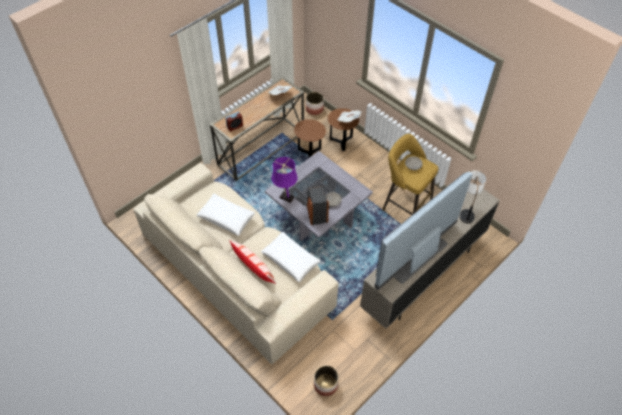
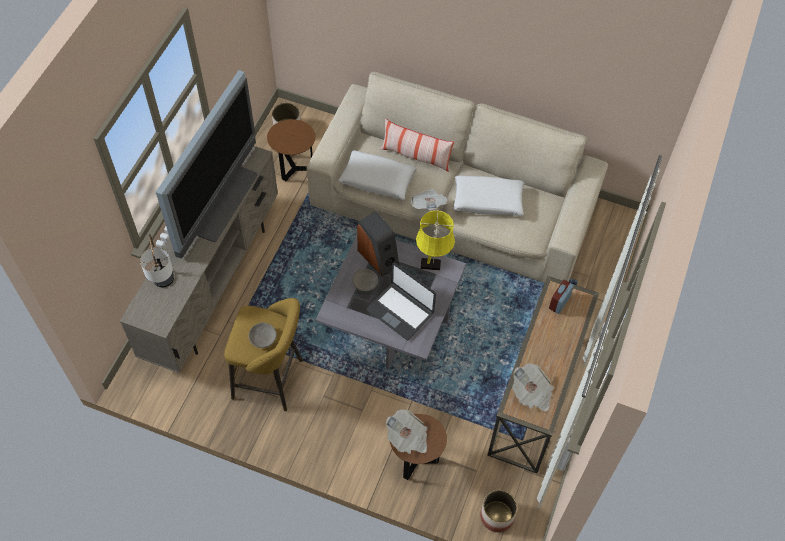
camera: 155 degrees right, 5 degrees up
purple table lamp [271,157,298,203] -> yellow table lamp [416,211,455,270]
brown side table [294,119,326,158] -> brown side table moved to [267,119,315,181]
none -> laptop [367,263,436,340]
none -> newspaper [411,189,448,210]

